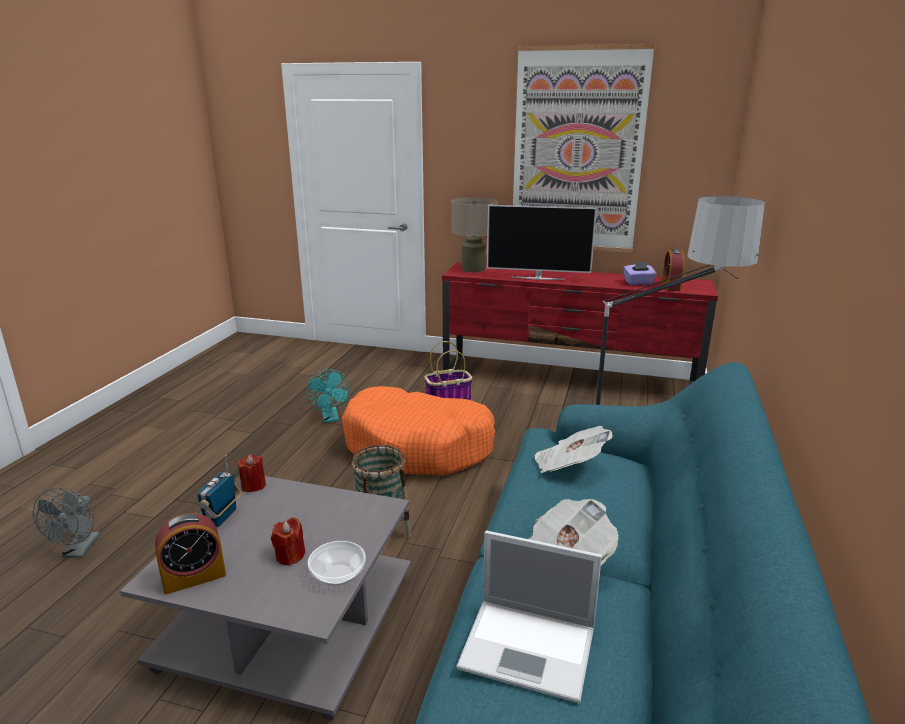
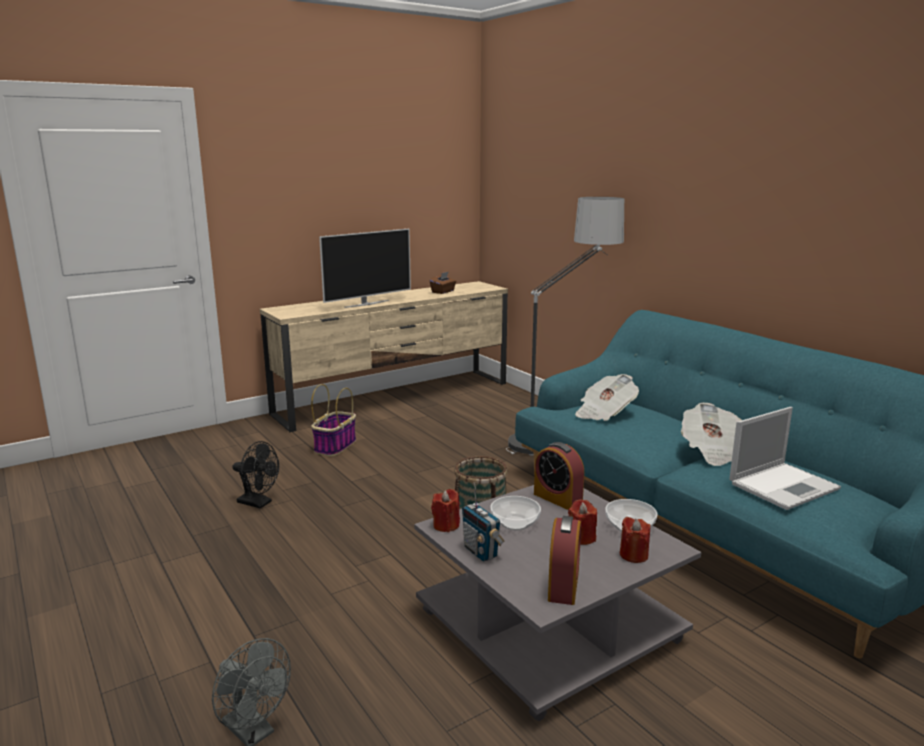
camera: 50 degrees left, 5 degrees down
turquoise fan [306,369,351,423] -> black fan [232,441,279,509]
orange dog bed [342,386,496,475] -> none
red tv stand [442,263,718,384] -> beige tv stand [260,281,508,432]
beige table lamp [451,197,498,272] -> none
picture [513,44,654,253] -> none
purple tissue box [623,262,657,285] -> brown tissue box [430,272,456,294]
alarm clock [662,248,684,291] -> alarm clock moved to [534,442,584,510]
none -> bowl [490,496,541,531]
none -> red candle [620,516,650,563]

